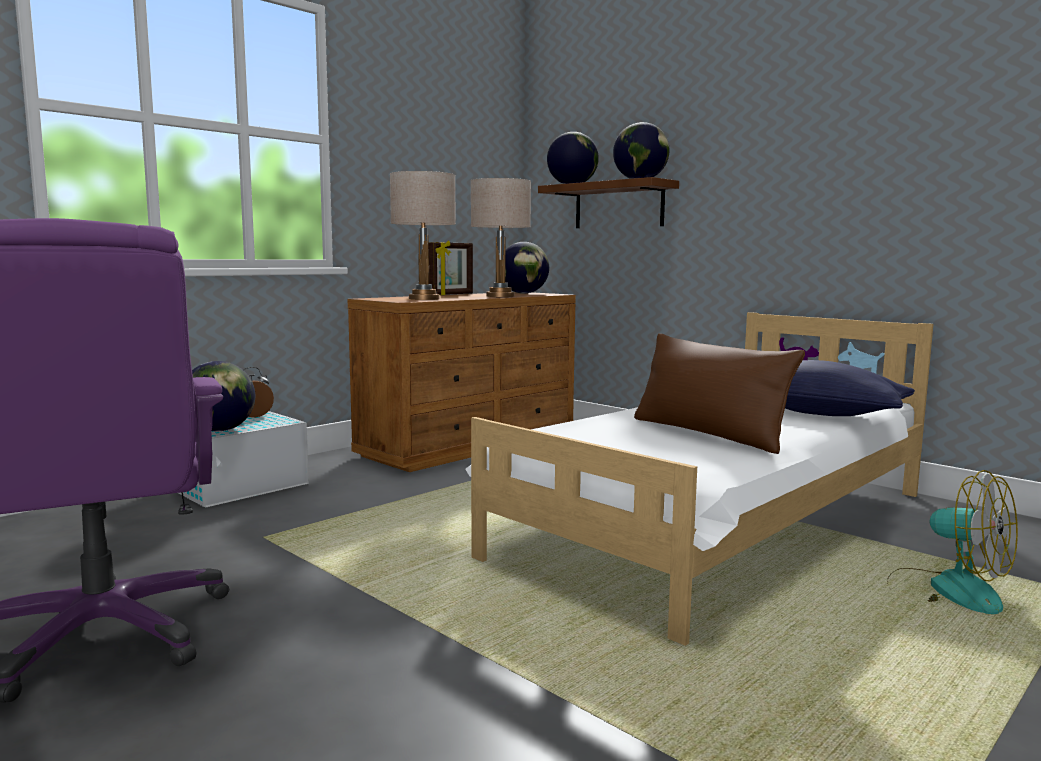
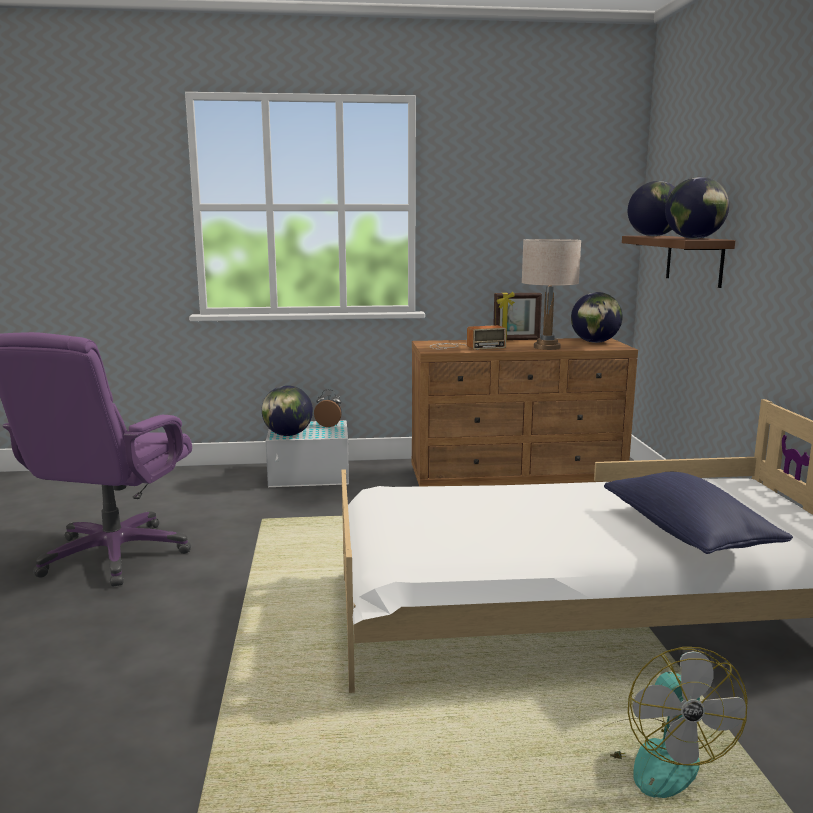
camera: 40 degrees right, 5 degrees up
beige table lamp [390,171,456,300] -> radio [430,325,506,350]
brown pillow [634,333,805,454] -> none

